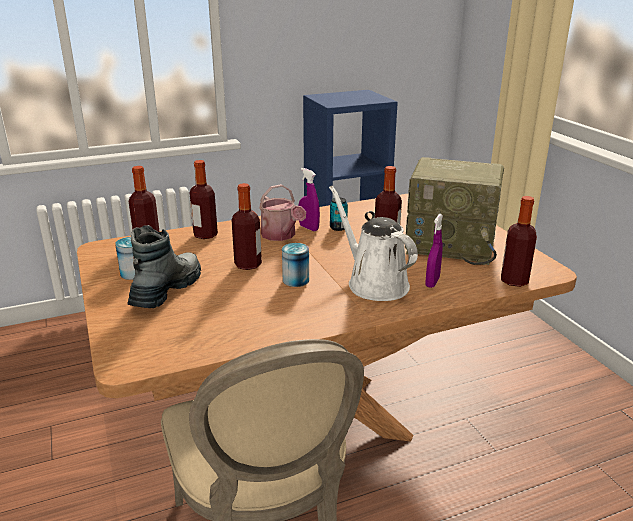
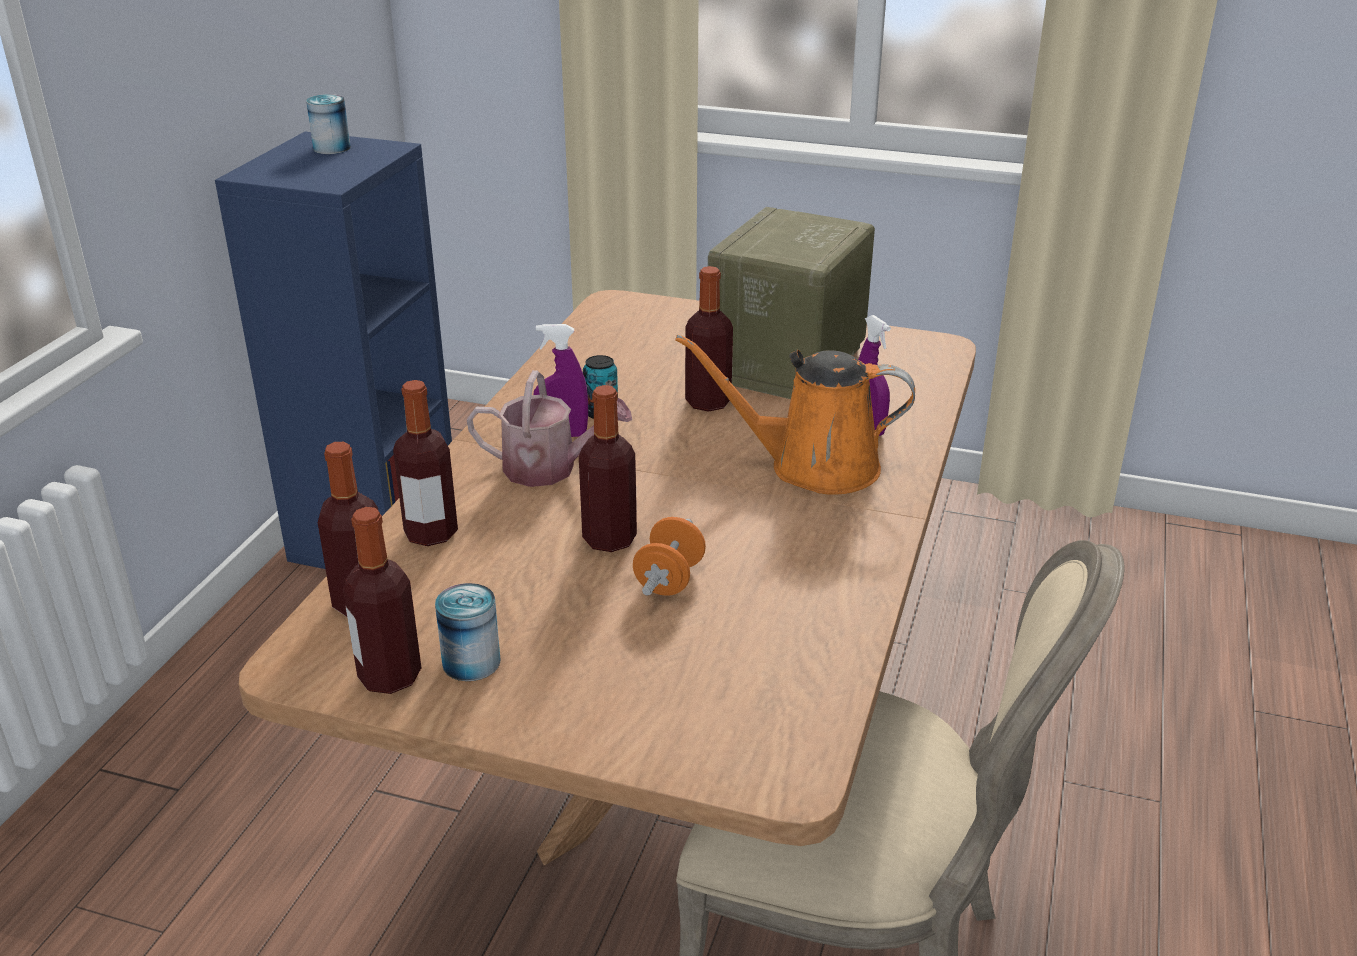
camera: 50 degrees left, 5 degrees up
boot [127,225,201,308] -> none
can [282,243,309,287] -> can moved to [306,94,351,154]
white watering can [329,186,418,301] -> orange watering can [675,334,915,495]
radio [405,157,504,265] -> radio turned 150 degrees clockwise [708,207,875,399]
bottle [501,196,537,287] -> bottle moved to [343,507,421,694]
none -> orange dumbbell [633,517,706,596]

